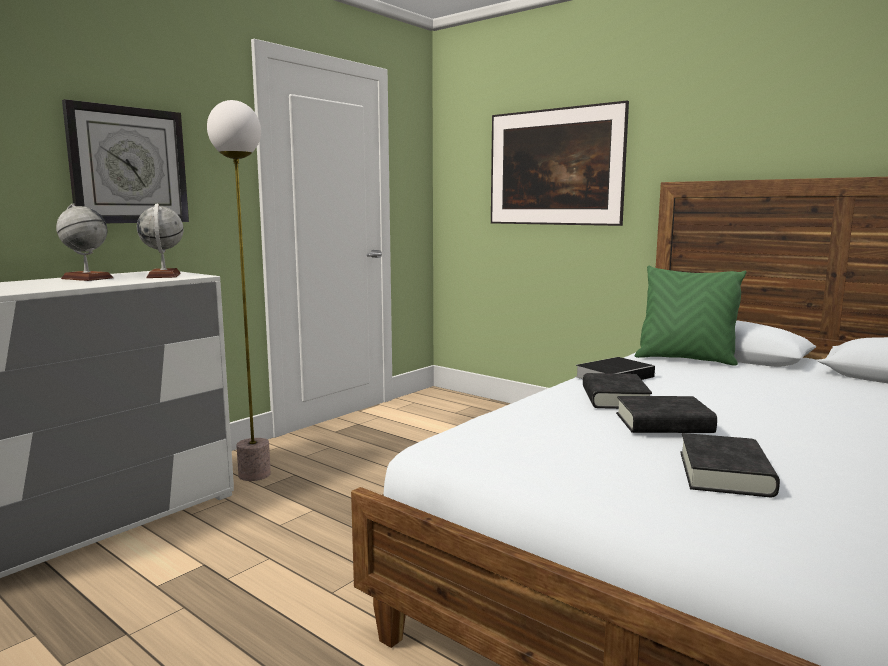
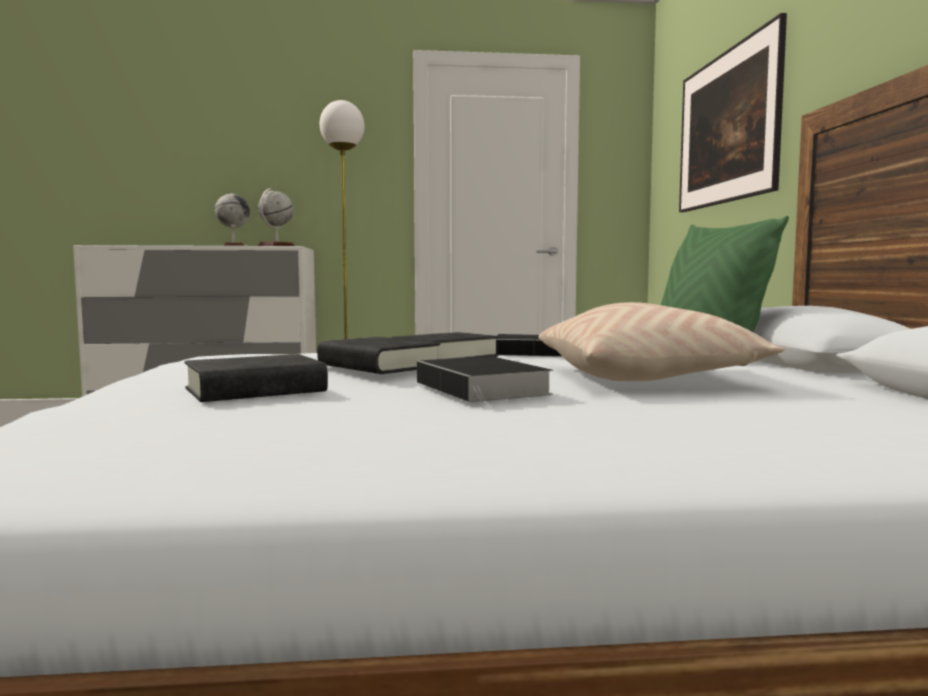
camera: 45 degrees right, 5 degrees down
wall clock [62,99,189,223] -> none
none -> book [417,356,553,406]
none -> beige pillow [539,302,785,381]

